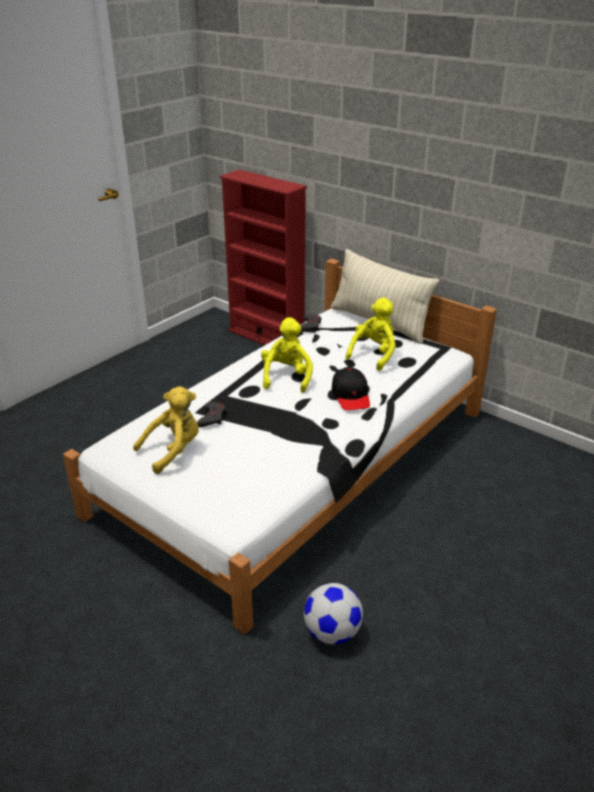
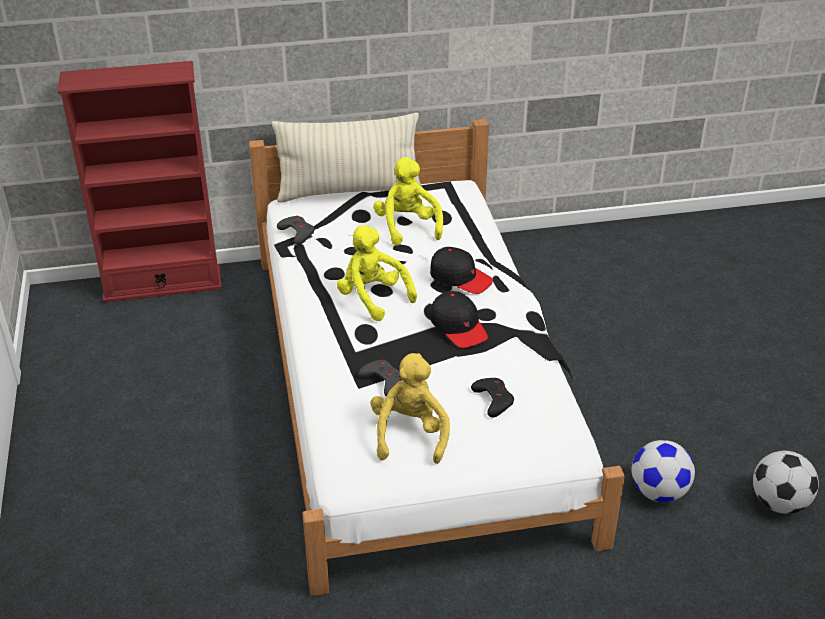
camera: 50 degrees left, 5 degrees up
none -> black cap [431,291,488,348]
none -> black game controller [471,378,514,418]
none -> football [753,451,819,514]

